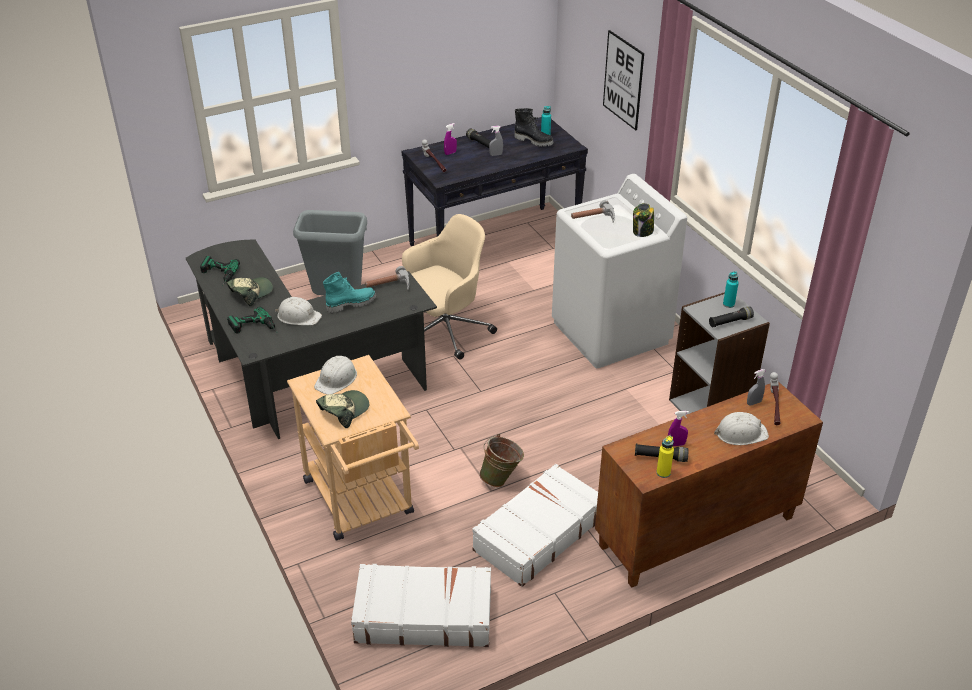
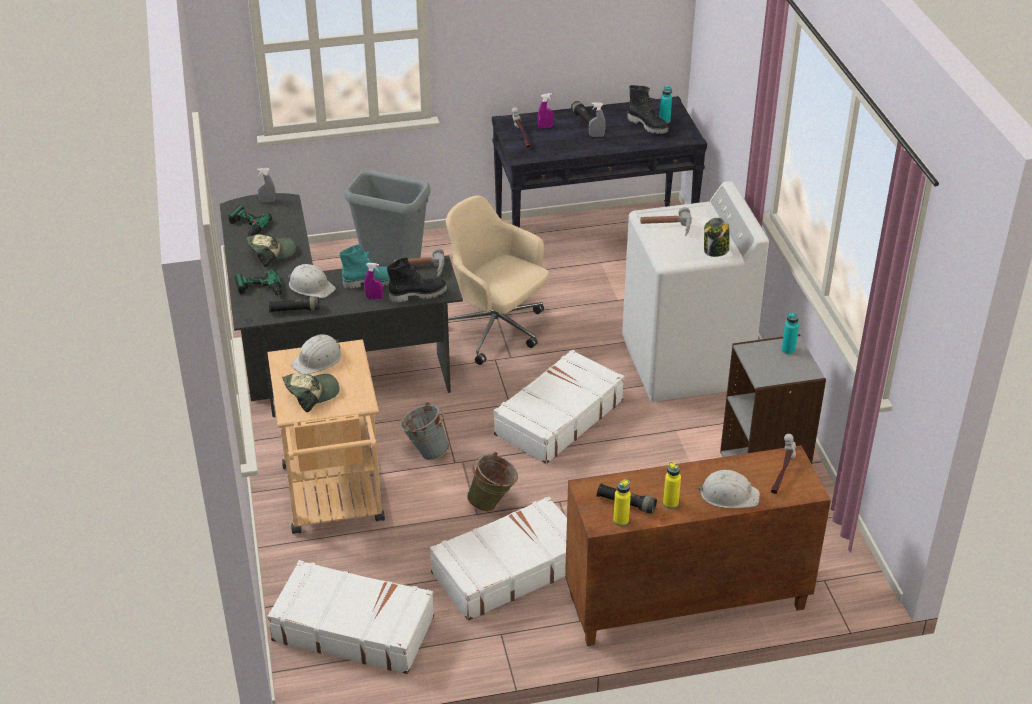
camera: 15 degrees right, 0 degrees up
beige office chair [402,214,497,360] -> beige office chair turned 120 degrees counterclockwise [446,196,549,365]
picture [603,30,644,130] -> none
purple spray bottle [668,411,689,446] -> purple spray bottle moved to [364,263,383,300]
black flashlight [709,306,754,327] -> black flashlight moved to [269,297,320,313]
grey spray bottle [747,369,766,405] -> grey spray bottle moved to [257,168,276,203]
none -> black boot [387,257,447,303]
none -> grey bucket [400,402,449,460]
none -> white suitcase [494,349,624,464]
none -> yellow bottle [663,462,681,509]

